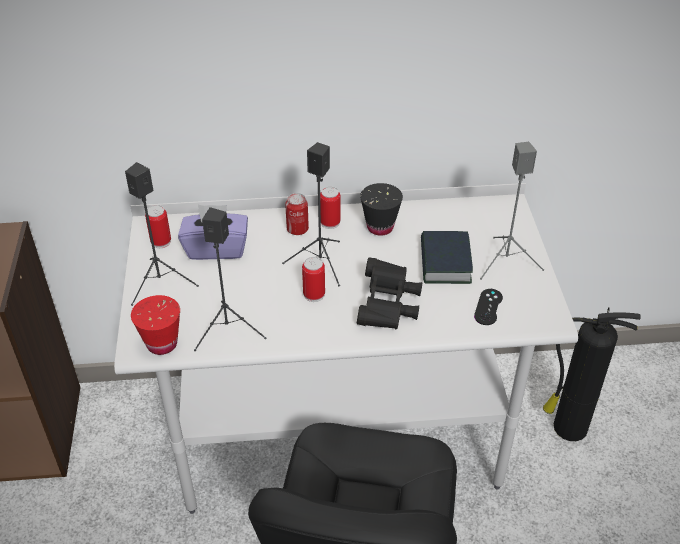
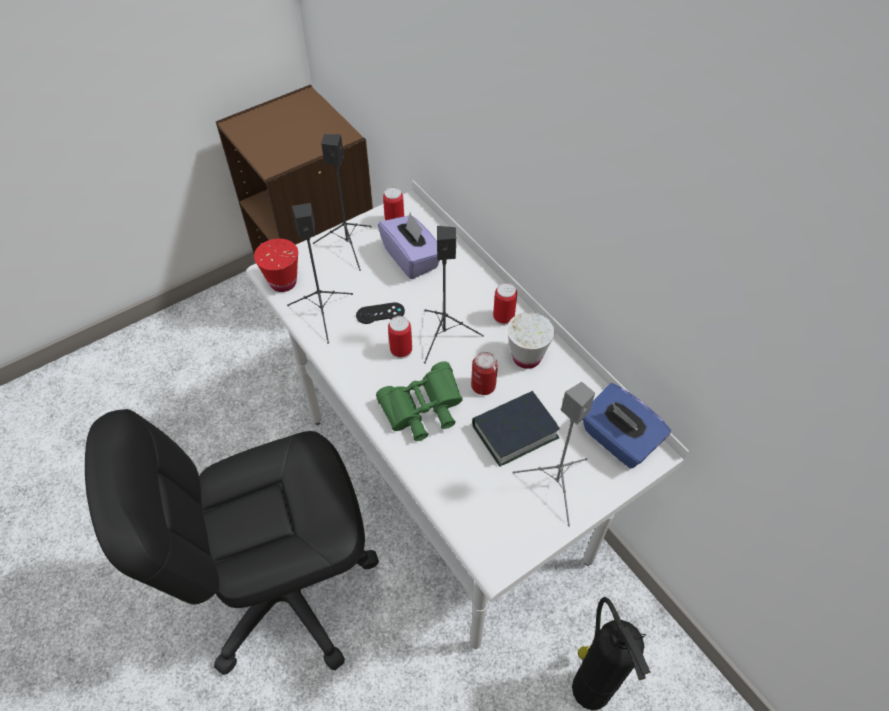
camera: 60 degrees right, 10 degrees up
can [285,193,309,235] -> can moved to [471,352,498,395]
black binoculars [357,257,422,330] -> green binoculars [376,361,463,441]
black cup [360,183,403,236] -> white cup [507,312,555,369]
black game controller [474,289,503,325] -> black game controller moved to [356,302,405,324]
none -> blue tissue box [582,383,671,468]

